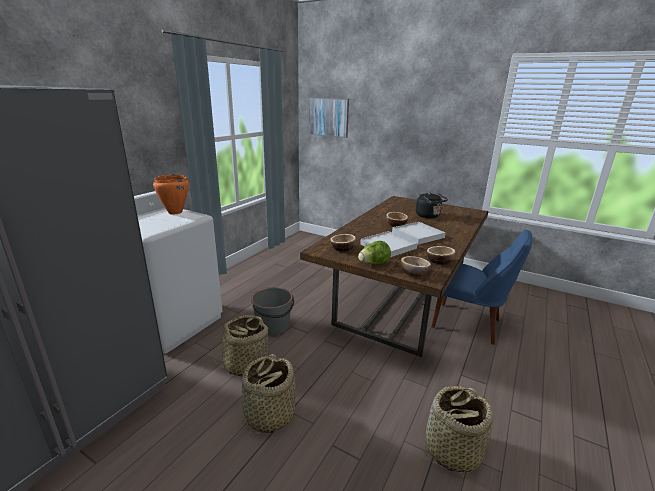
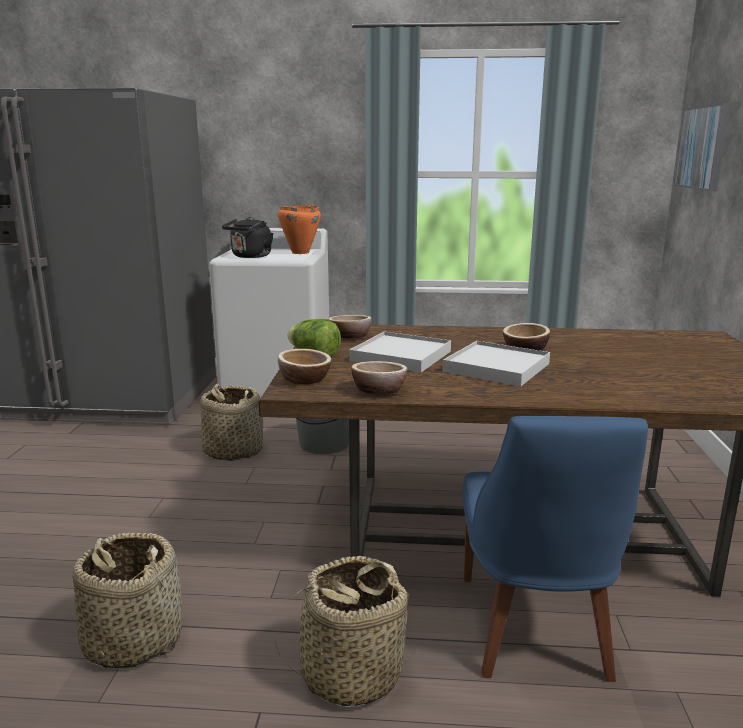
camera: 65 degrees right, 5 degrees down
basket [241,354,296,434] -> basket moved to [274,556,417,708]
black kettle [416,193,448,218] -> black kettle moved to [222,217,273,258]

